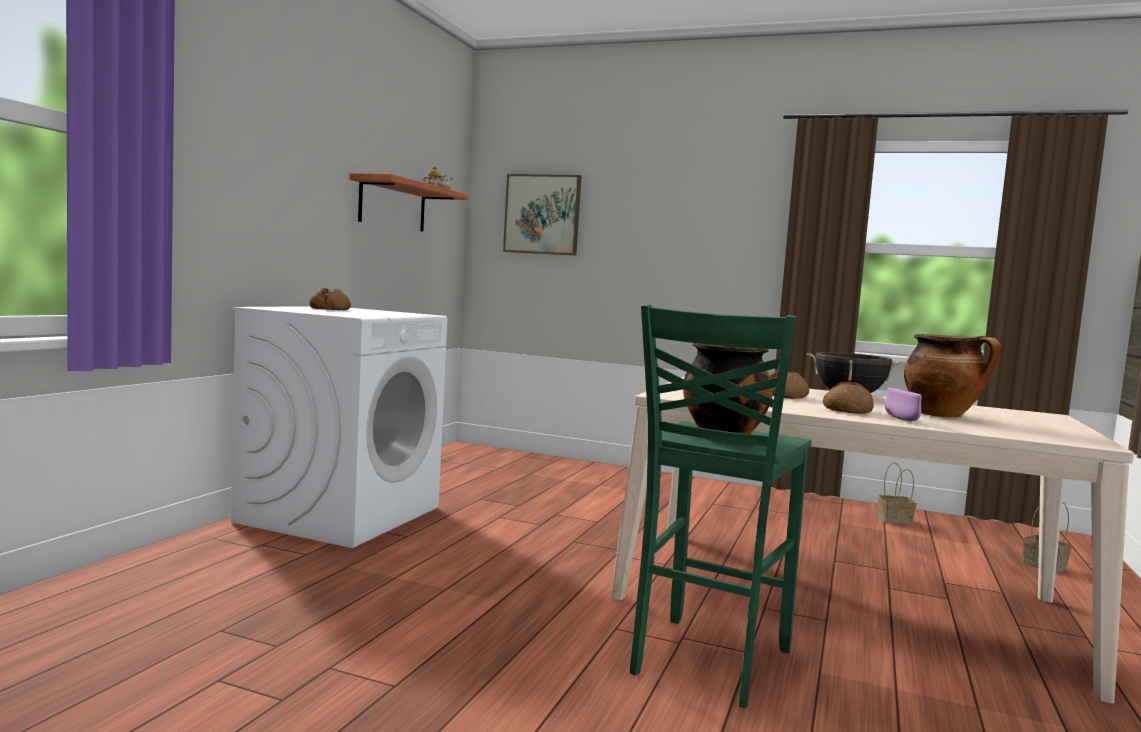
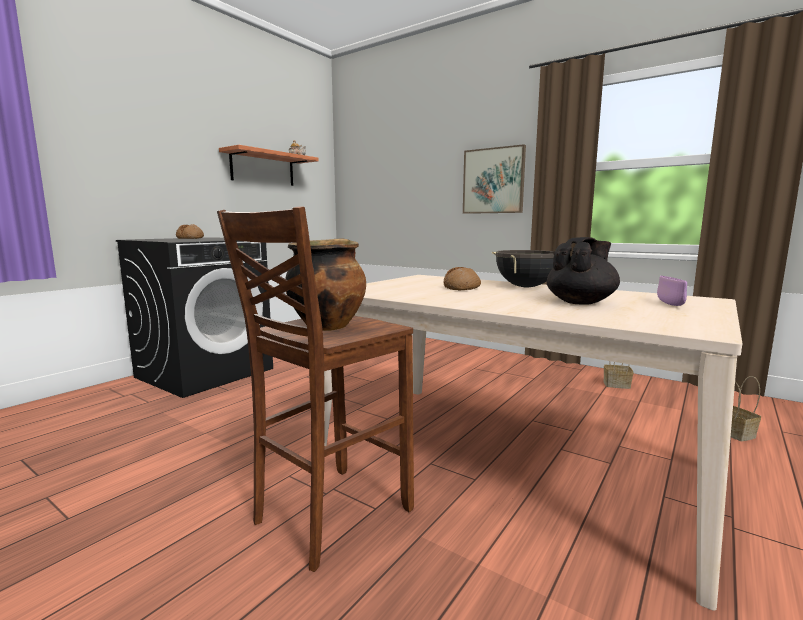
camera: 15 degrees right, 5 degrees up
white washing machine [231,306,447,548] -> black washing machine [116,237,273,398]
picture [503,174,581,255] -> picture moved to [463,144,526,214]
green stool [630,305,812,708] -> brown stool [217,206,414,572]
bread [823,382,874,414] -> none
purple bowl [885,387,922,421] -> purple bowl moved to [657,276,687,306]
cooking pot [904,334,1001,418] -> black teapot [547,237,620,305]

